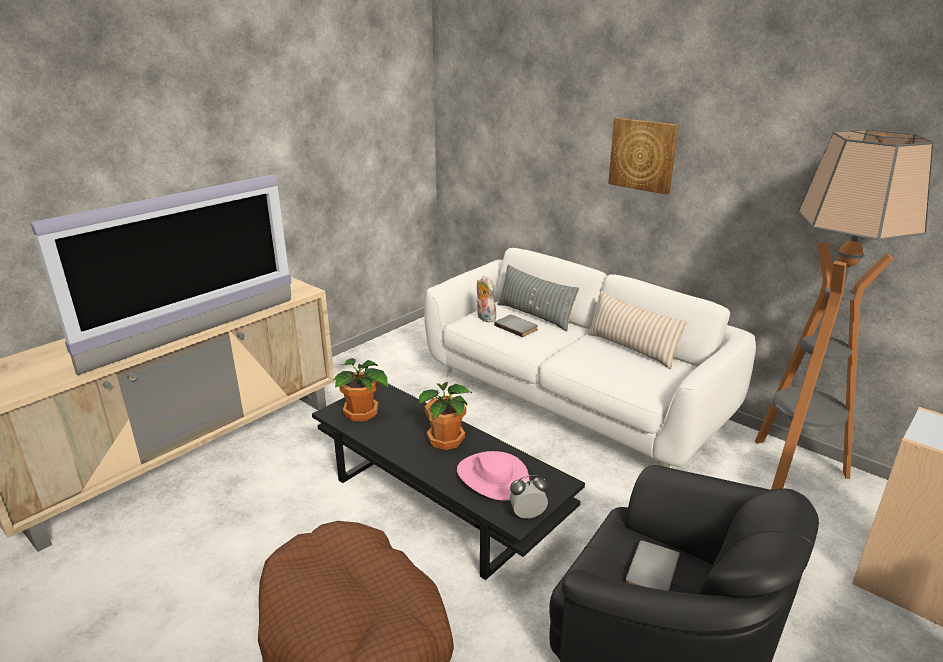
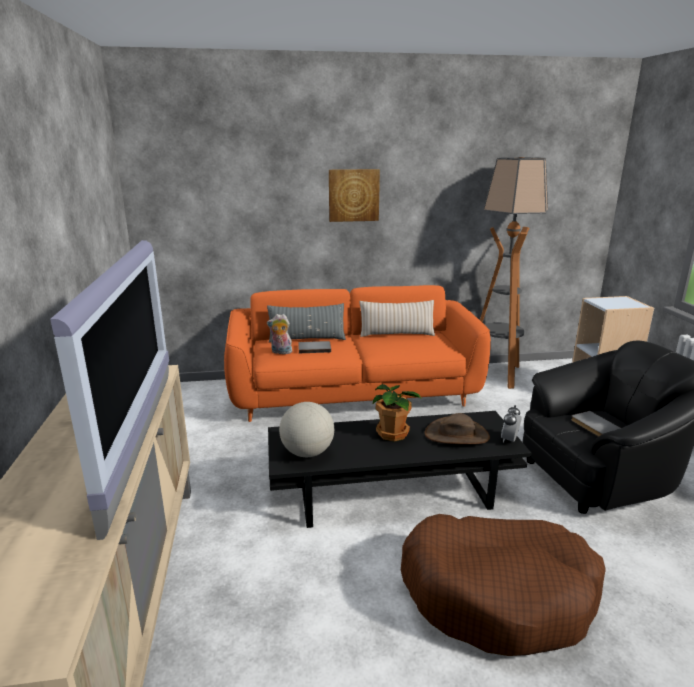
camera: 50 degrees left, 5 degrees down
potted plant [333,358,388,422] -> globe [279,402,334,457]
white sofa [425,248,756,468] -> orange sofa [224,285,491,422]
pink hat [457,451,530,501] -> brown hat [424,413,490,444]

